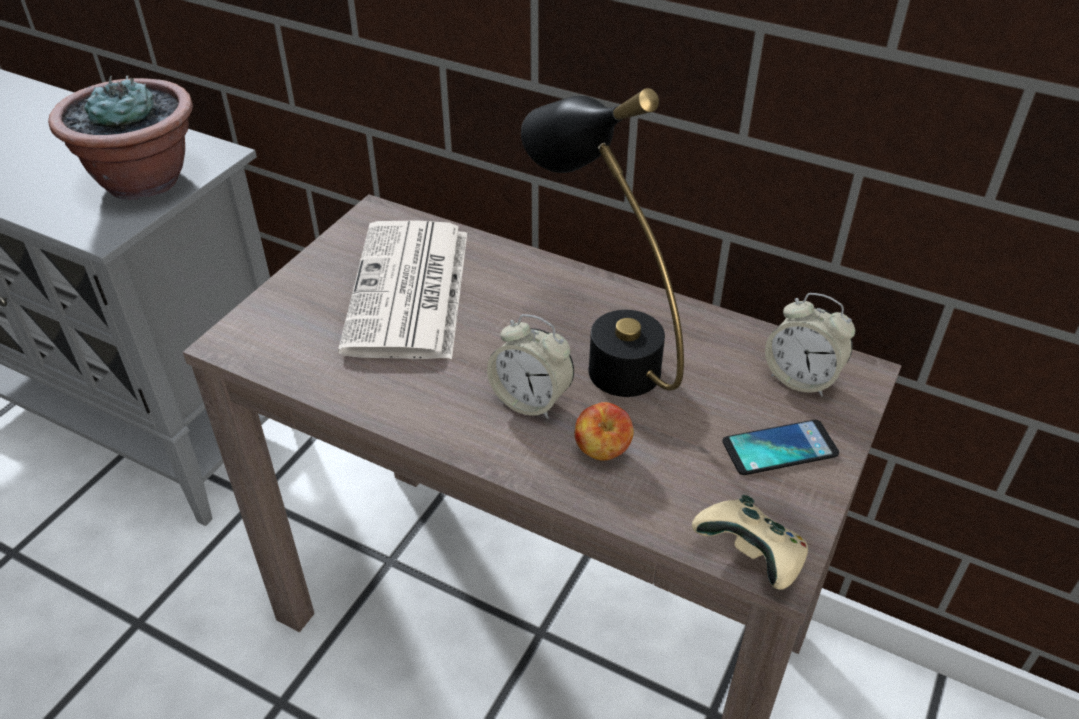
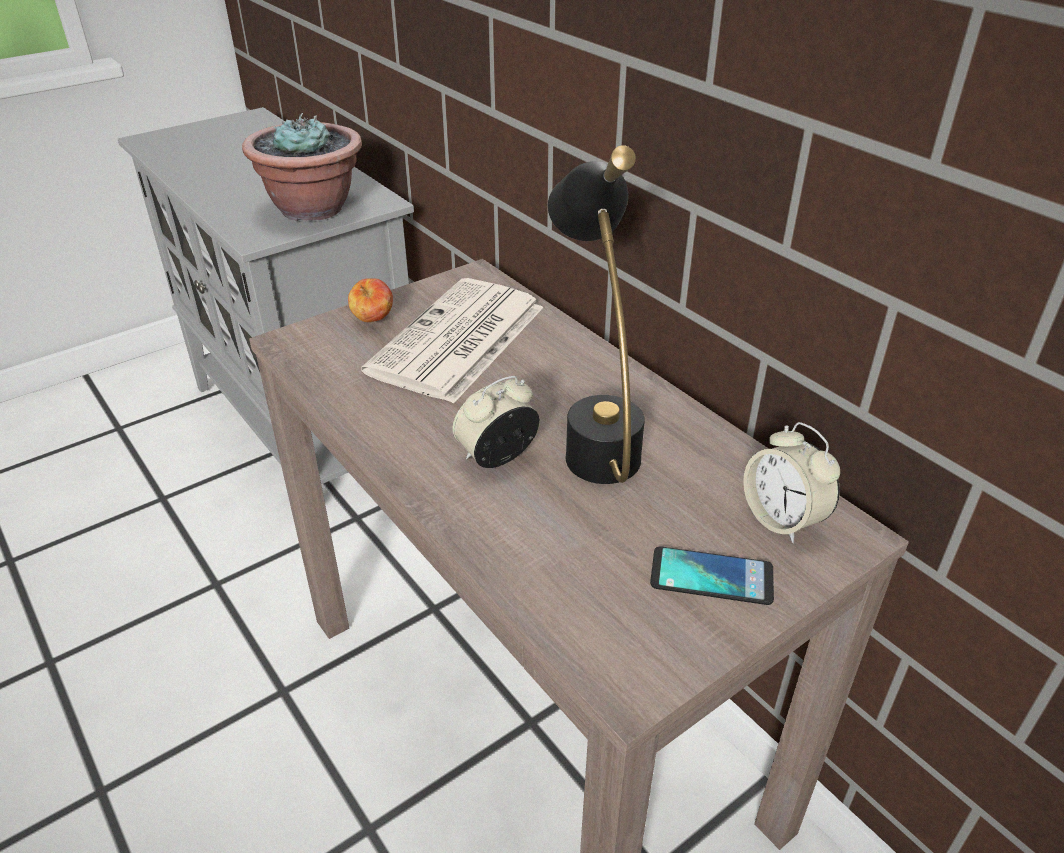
camera: 25 degrees right, 5 degrees down
alarm clock [487,314,574,419] -> alarm clock turned 90 degrees clockwise [452,376,540,468]
apple [575,402,634,461] -> apple moved to [348,278,393,322]
beige game controller [692,495,808,590] -> none

